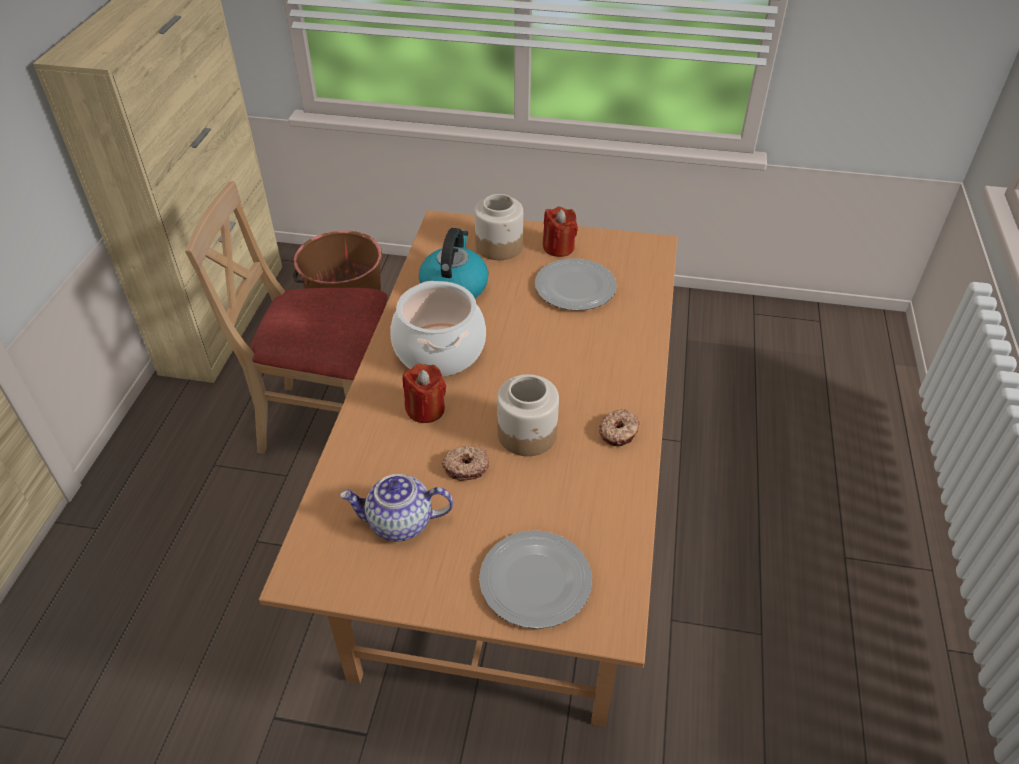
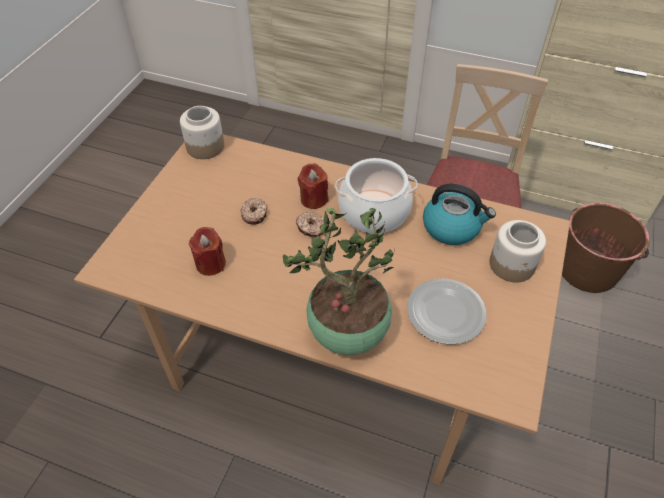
camera: 100 degrees right, 5 degrees up
teapot [340,474,453,542] -> none
plate [479,530,592,629] -> none
jar [497,374,559,456] -> jar moved to [180,106,224,159]
red candle [543,206,578,257] -> red candle moved to [189,227,226,276]
donut [599,409,640,446] -> donut moved to [296,212,324,237]
none -> potted plant [283,208,395,355]

